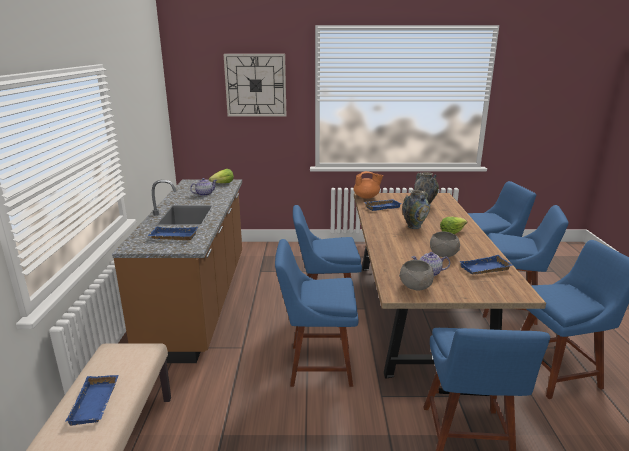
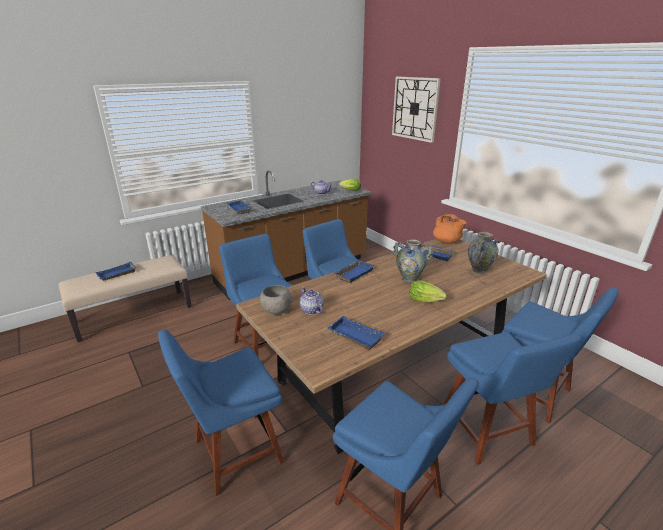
camera: 55 degrees right, 5 degrees up
grey bowl [430,232,460,257] -> none
none -> blue tray [334,260,375,283]

